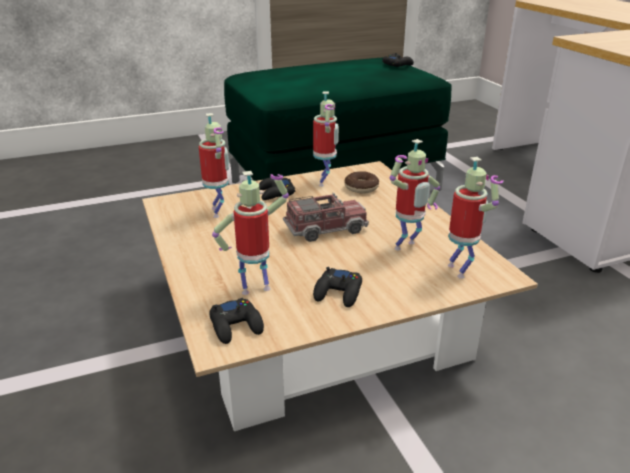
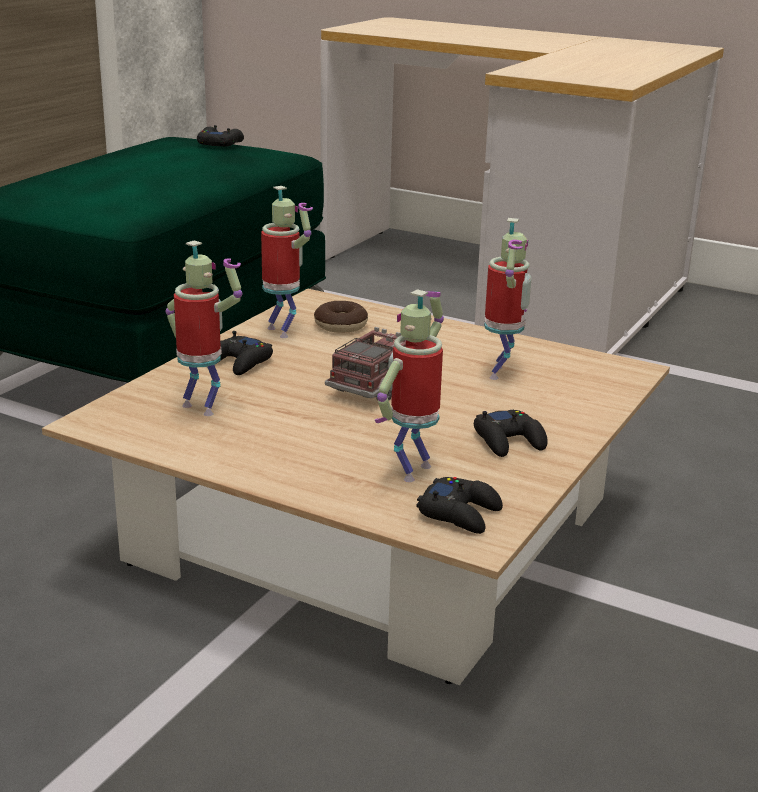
camera: 40 degrees left, 5 degrees down
toy robot [448,157,504,279] -> none

